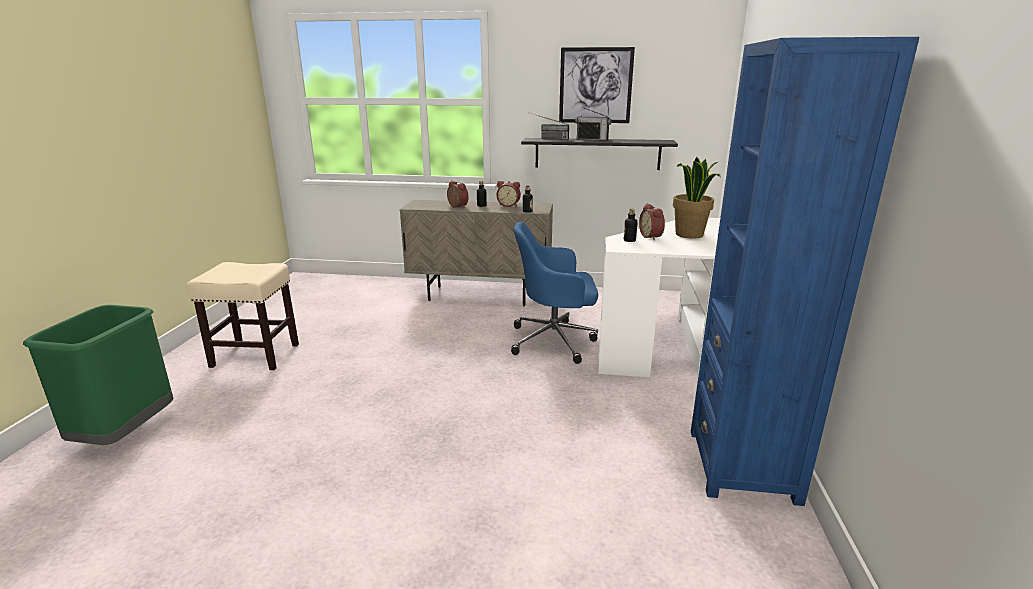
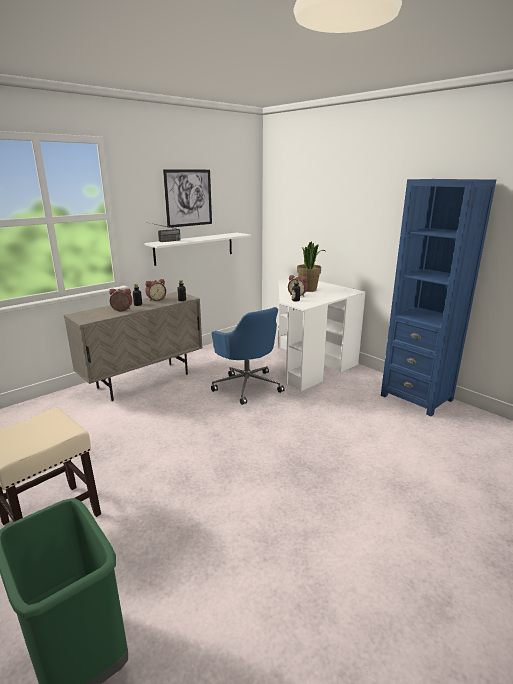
camera: 50 degrees left, 0 degrees up
blue office chair [511,222,598,364] -> blue office chair turned 75 degrees counterclockwise [211,307,285,405]
black shelf [521,138,678,170] -> white shelf [144,233,251,266]
radio [575,107,612,141] -> none

